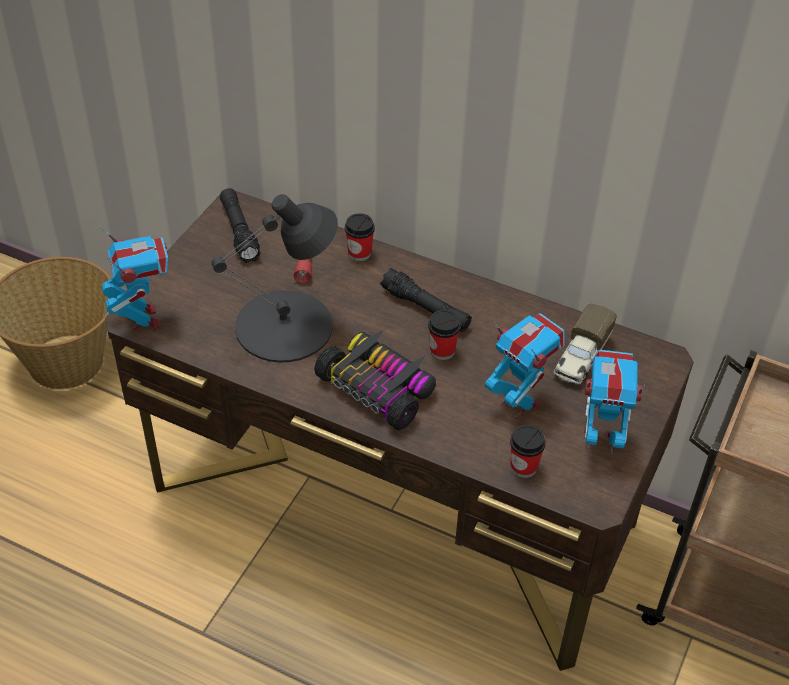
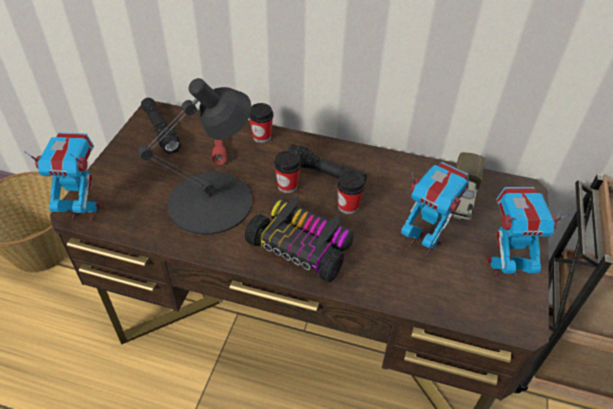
camera: 10 degrees left, 0 degrees up
toy robot [100,226,168,330] -> toy robot turned 60 degrees counterclockwise [24,132,102,222]
cup [510,424,546,478] -> cup moved to [274,151,301,193]

